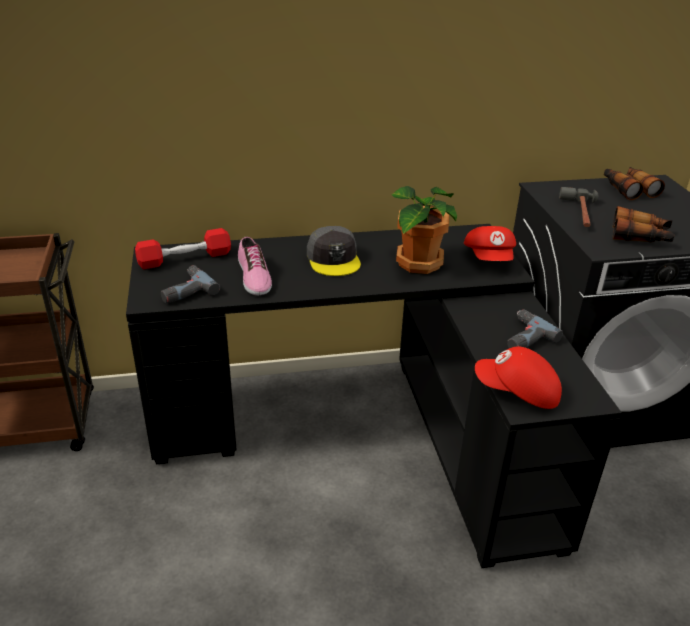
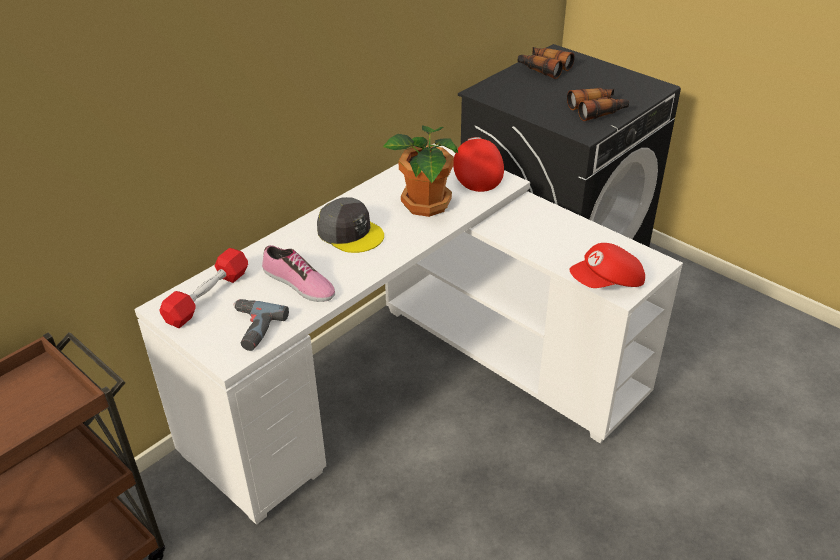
camera: 35 degrees left, 5 degrees up
black desk [126,224,622,568] -> white desk [134,143,683,525]
red cap [464,226,516,261] -> red cap turned 150 degrees counterclockwise [453,137,504,192]
power drill [507,310,563,348] -> none
hammer [559,187,598,227] -> none

